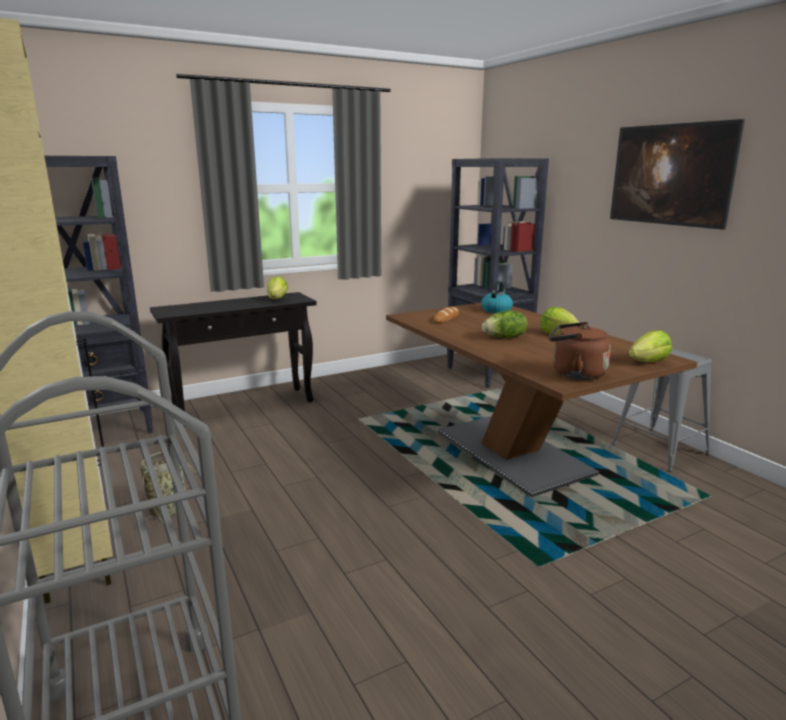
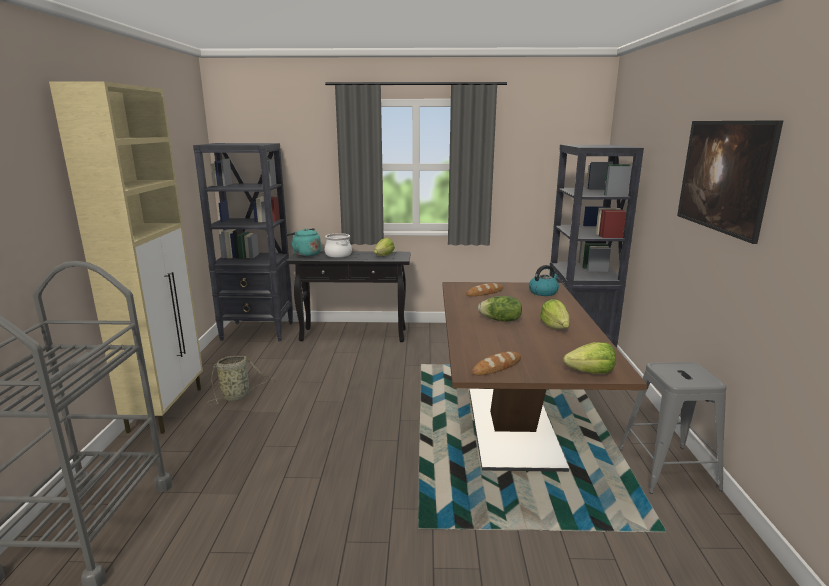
camera: 30 degrees right, 0 degrees up
brown kettle [549,322,611,380] -> bread [472,351,521,375]
none -> turquoise kettle [287,228,321,257]
none -> cooking pot [325,233,352,257]

